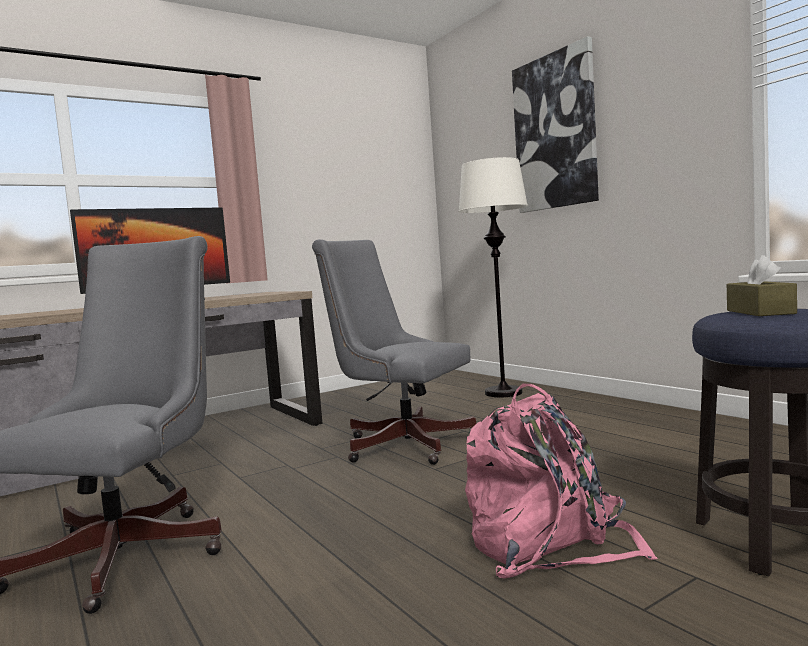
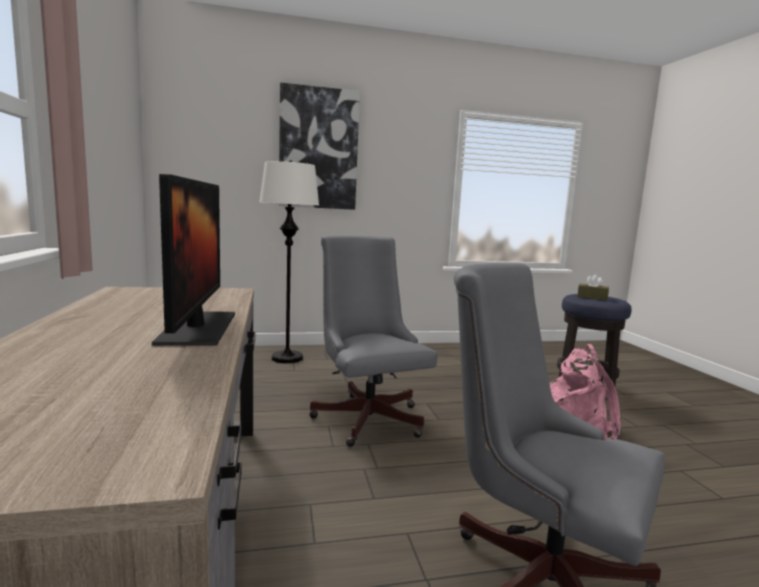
camera: 70 degrees left, 5 degrees up
grey office chair [312,239,476,465] -> grey office chair turned 105 degrees clockwise [309,235,438,447]

